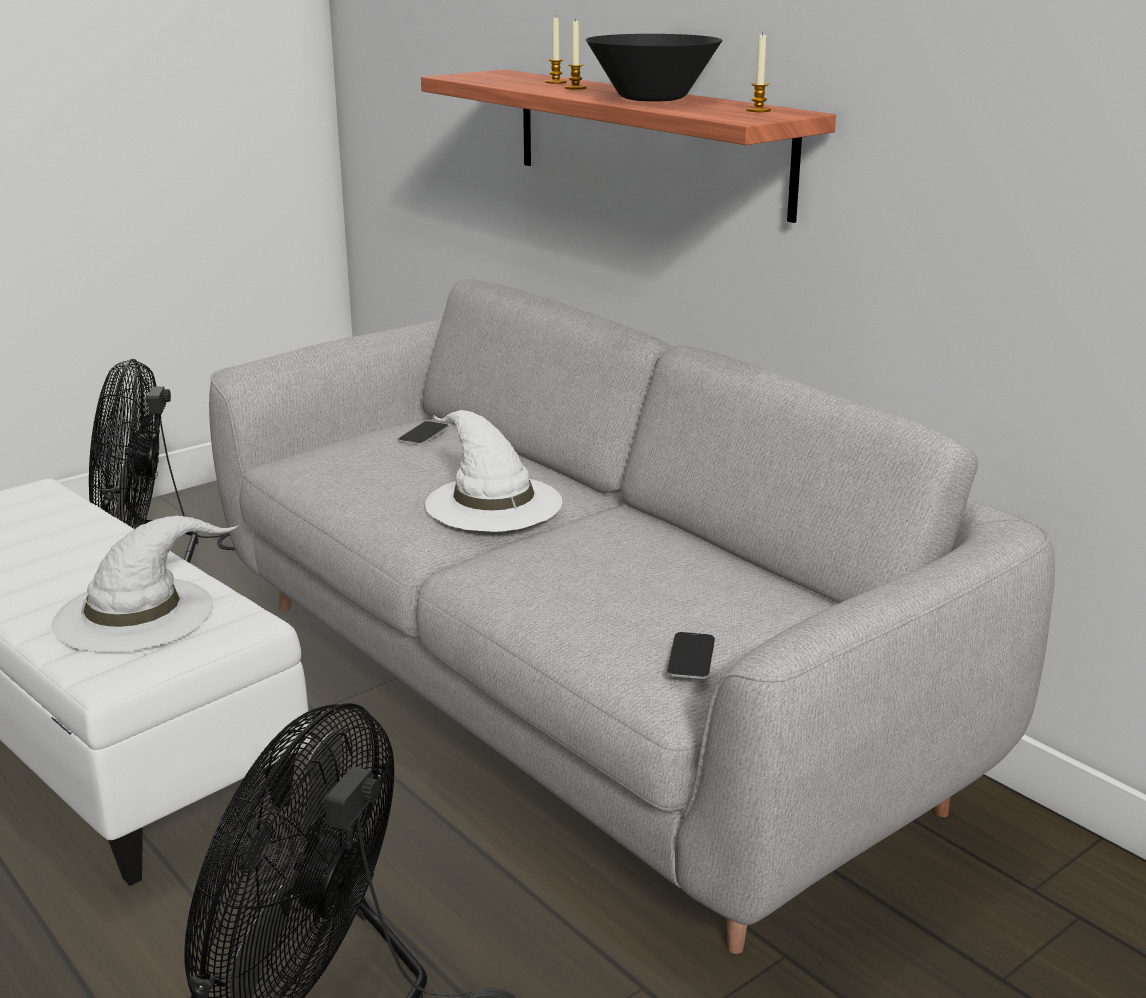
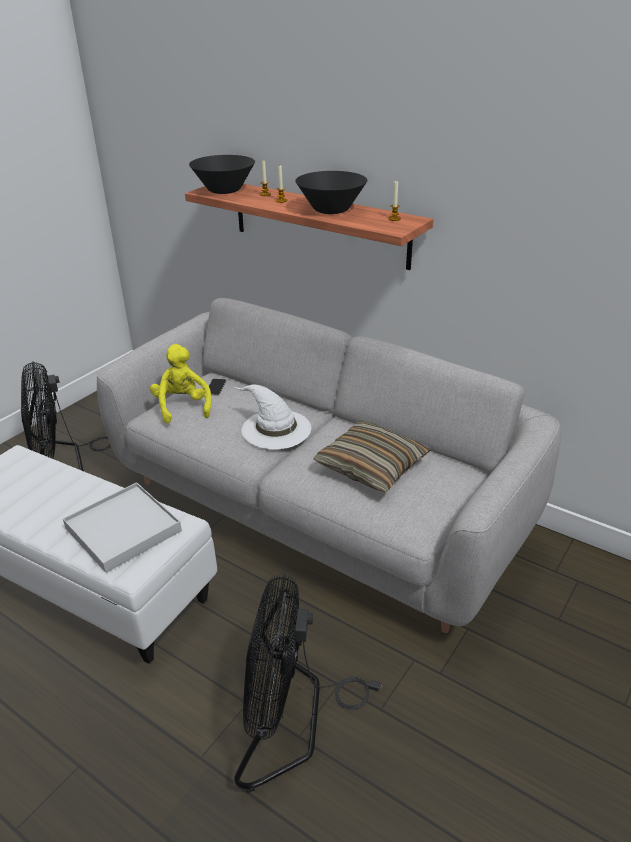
camera: 15 degrees left, 10 degrees up
white hat [52,516,239,653] -> white tray [63,482,182,573]
phone [667,632,715,679] -> none
none -> yellow plush toy [150,344,211,424]
none -> black bowl [189,155,255,194]
none -> pillow [313,421,431,493]

